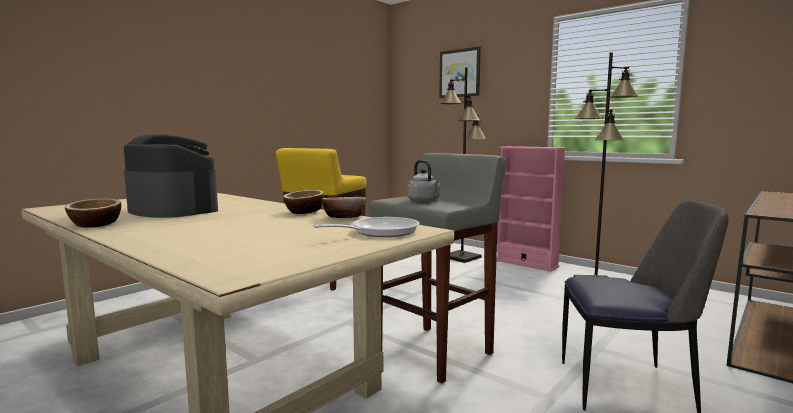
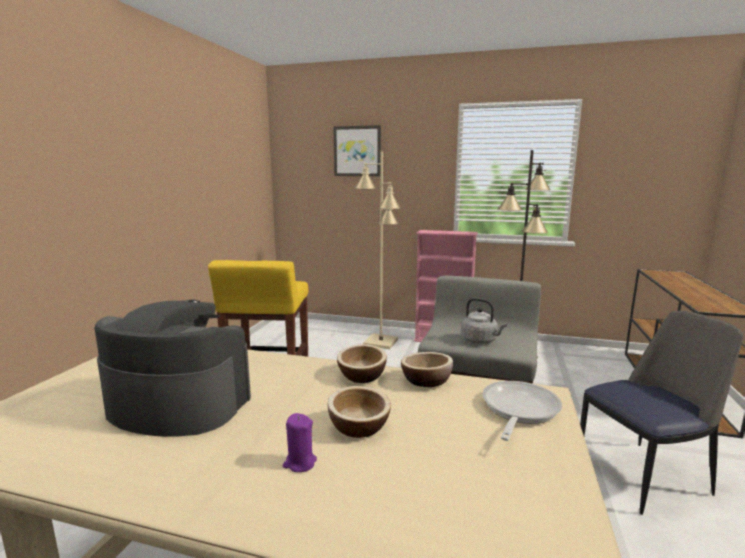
camera: 25 degrees left, 5 degrees up
bowl [65,198,121,228] -> bowl moved to [328,386,391,438]
black floor lamp [440,67,486,263] -> beige floor lamp [354,151,401,349]
none -> purple candle [283,413,317,472]

